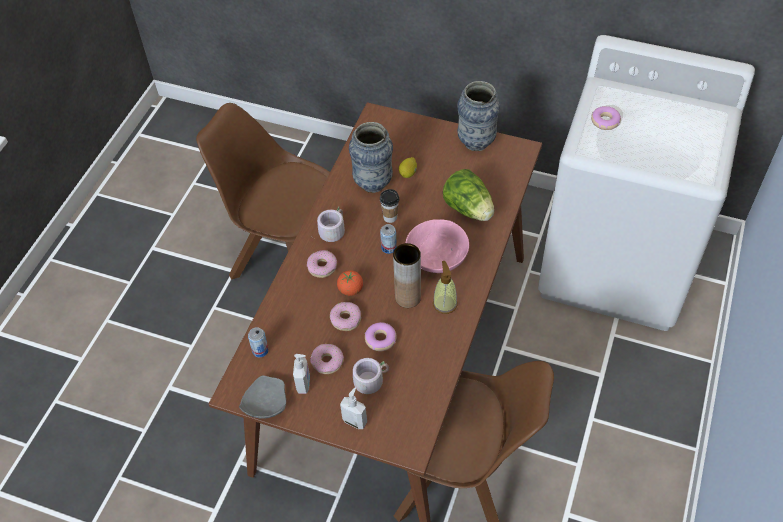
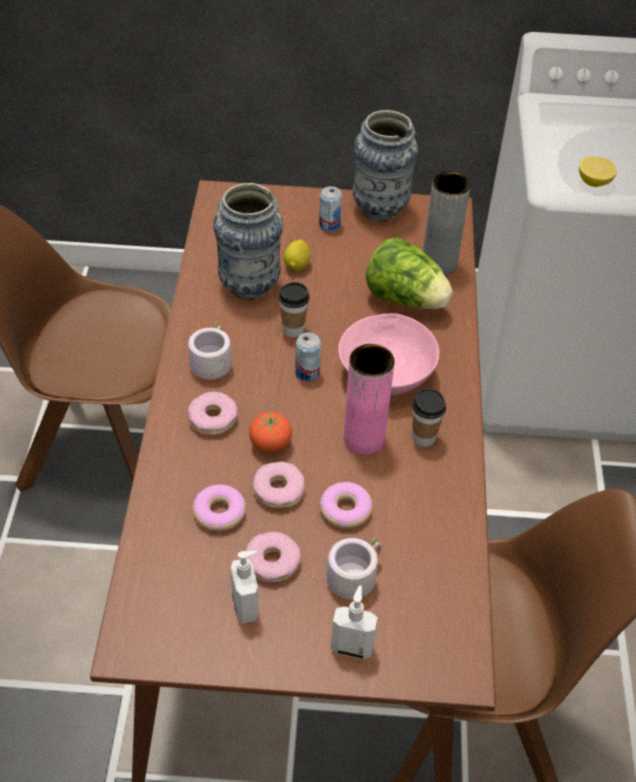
camera: 20 degrees left, 5 degrees down
grey plate [239,375,286,419] -> none
can [248,327,269,357] -> can moved to [319,186,342,231]
brown vase [393,243,421,308] -> pink vase [344,344,394,455]
soap dispenser [433,261,457,314] -> cup [412,388,446,447]
donut [591,106,621,130] -> donut moved to [193,484,246,531]
none -> grey vase [423,172,471,275]
none -> lemon [579,156,617,187]

